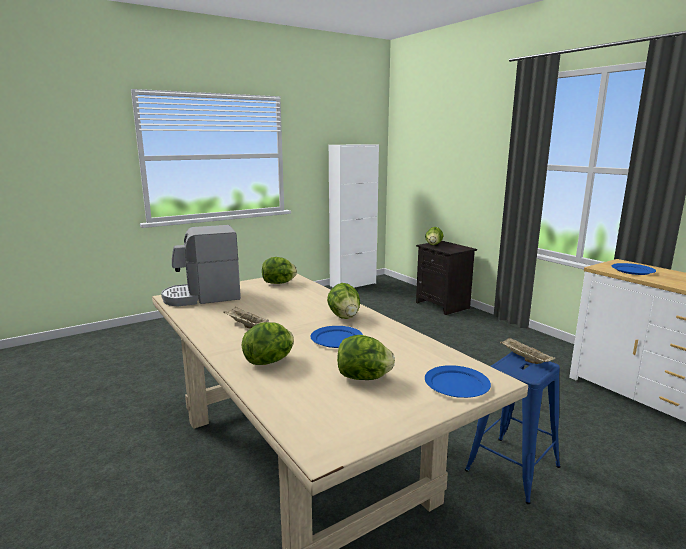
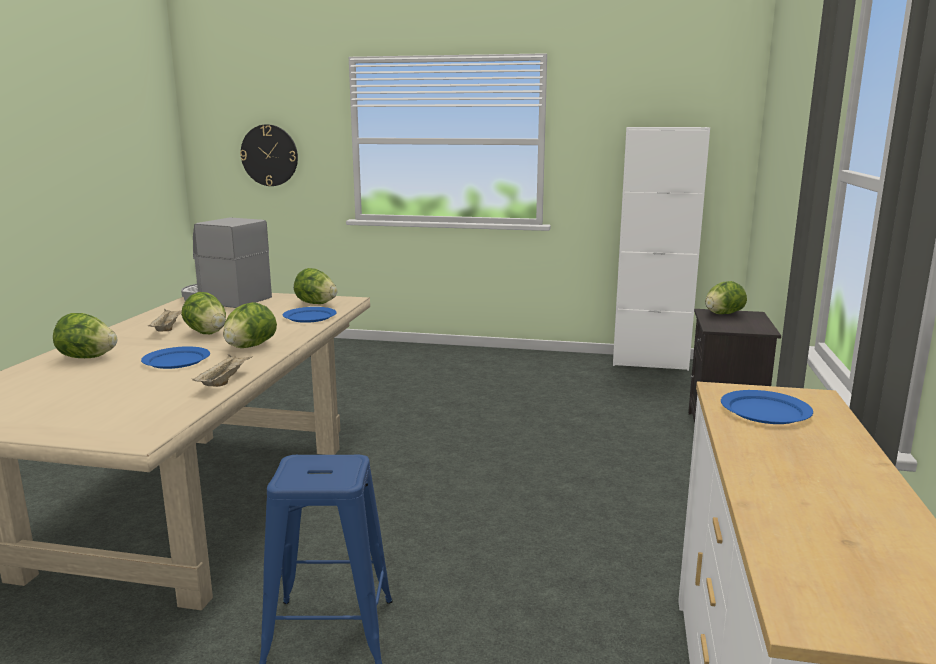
camera: 45 degrees right, 0 degrees up
lettuce [337,335,395,380] -> lettuce moved to [181,292,226,334]
blue plate [425,365,491,398] -> blue plate moved to [283,307,337,323]
beige tray [500,337,556,364] -> beige tray moved to [192,354,253,387]
none -> wall clock [240,124,298,186]

